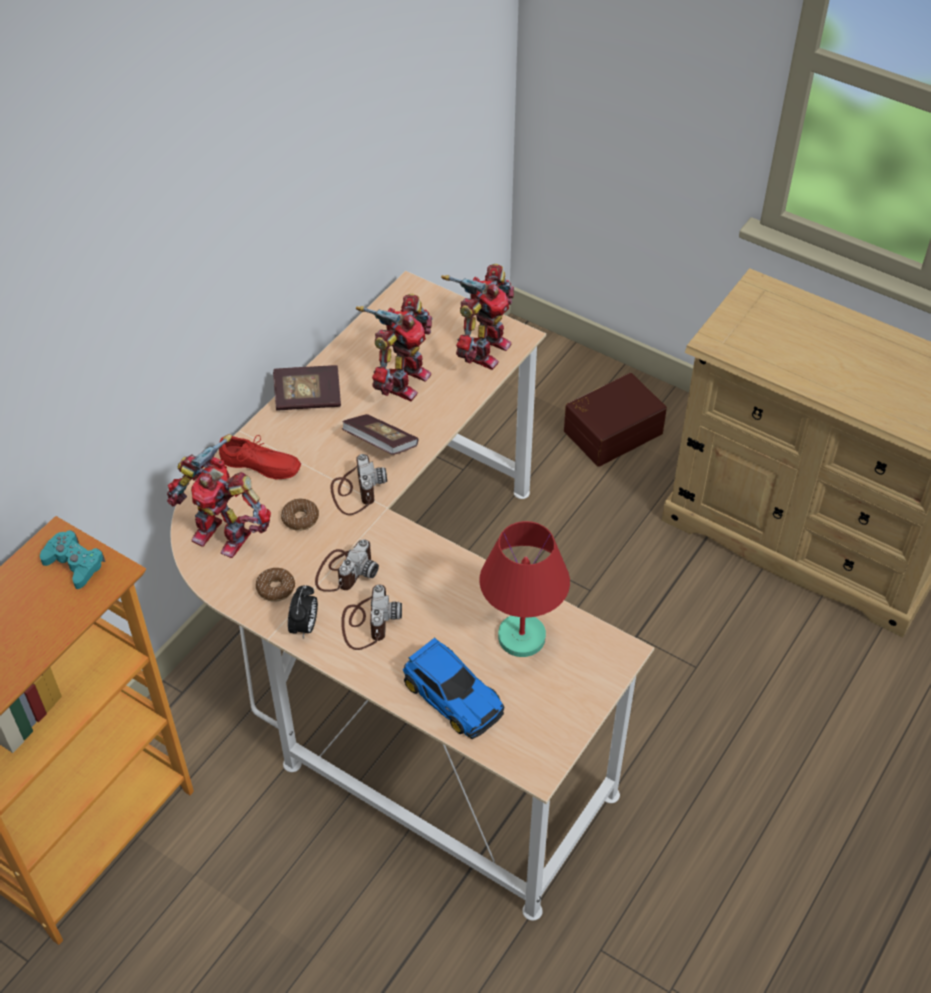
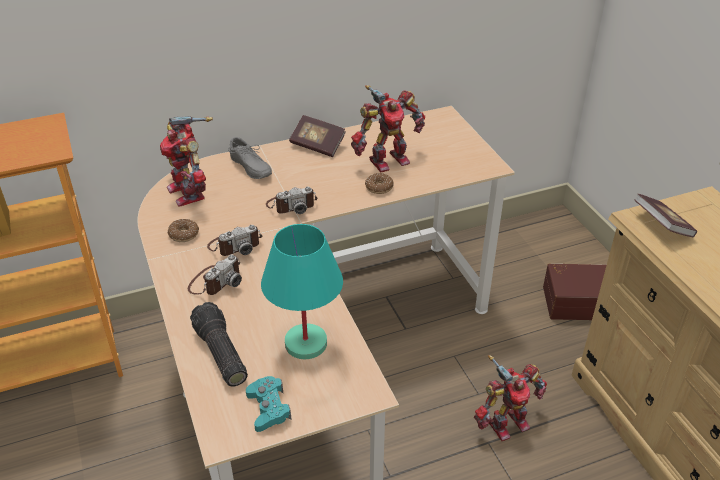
camera: 35 degrees right, 10 degrees down
turquoise game controller [40,530,105,589] -> turquoise game controller moved to [246,376,291,432]
red shoe [219,435,301,480] -> grey shoe [228,137,272,179]
donut [281,499,319,531] -> donut moved to [365,173,394,194]
alarm clock [288,585,318,639] -> none
camera [331,454,387,515] -> camera turned 45 degrees clockwise [266,187,318,214]
book [341,414,418,455] -> book moved to [634,194,697,237]
toy car [403,637,504,739] -> flashlight [190,302,248,387]
toy robot [441,264,515,370] -> toy robot moved to [474,355,547,441]
red table lamp [479,521,570,657] -> turquoise table lamp [261,224,343,359]

